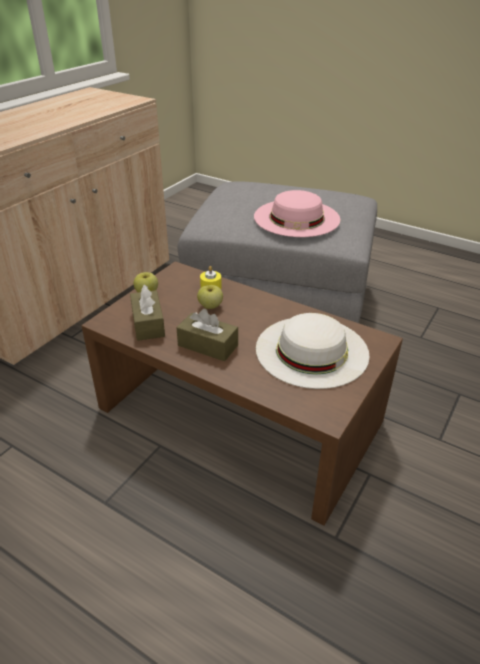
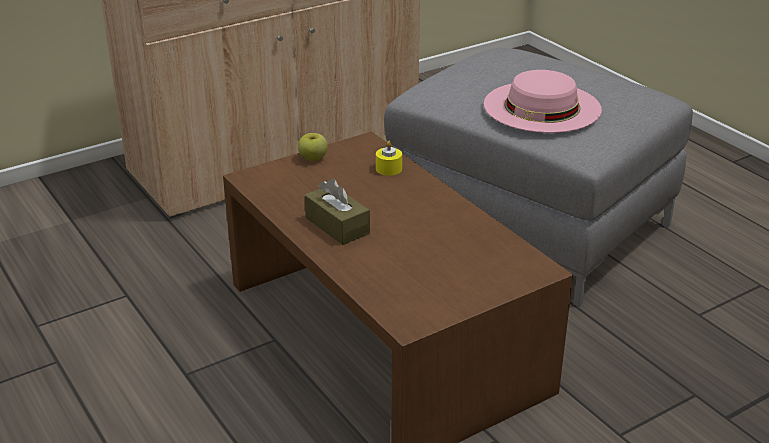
camera: 25 degrees right, 5 degrees down
brown tissue box [130,285,165,341] -> none
apple [197,285,223,309] -> none
white hat [256,313,369,389] -> none

